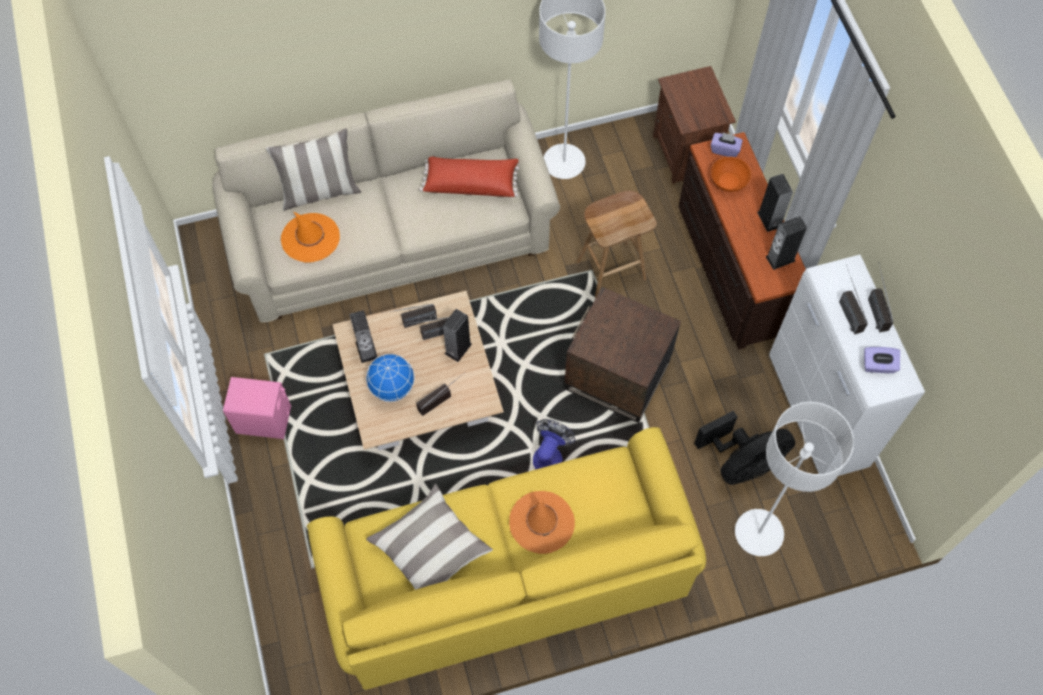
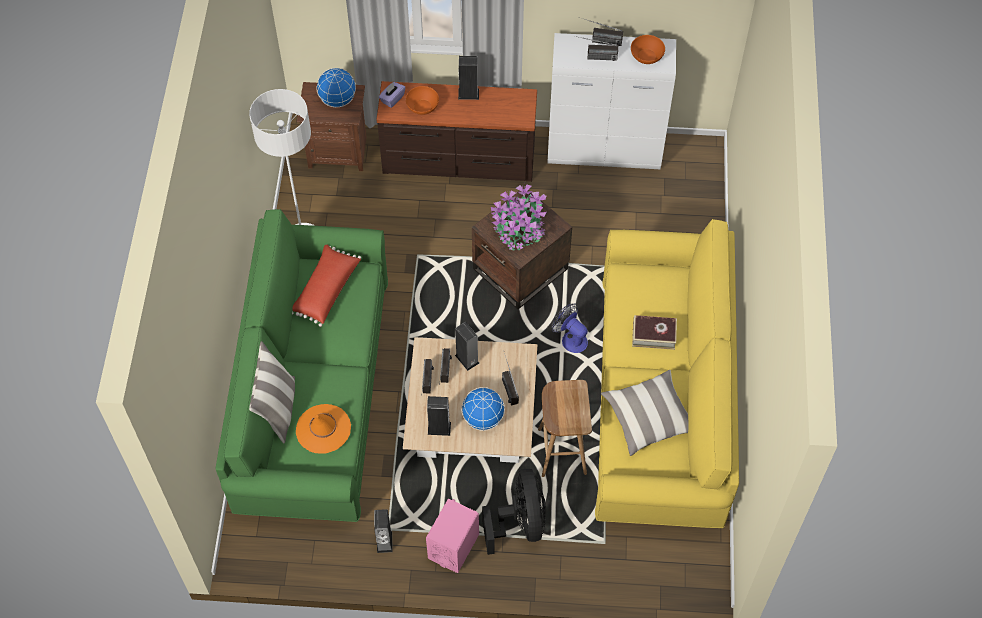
camera: 70 degrees left, 5 degrees down
beige sofa [212,80,560,322] -> green sofa [216,209,388,522]
orange hat [509,491,575,554] -> book [632,315,677,350]
brown stool [577,191,657,298] -> brown stool moved to [538,380,592,477]
black fan [694,411,795,485] -> black fan moved to [482,469,546,555]
white floor lamp [735,402,854,556] -> none
speaker [765,216,807,270] -> speaker moved to [374,509,393,553]
purple tissue box [864,347,900,373] -> orange bowl [631,35,665,64]
none -> globe [316,68,356,107]
none -> potted plant [491,183,546,251]

